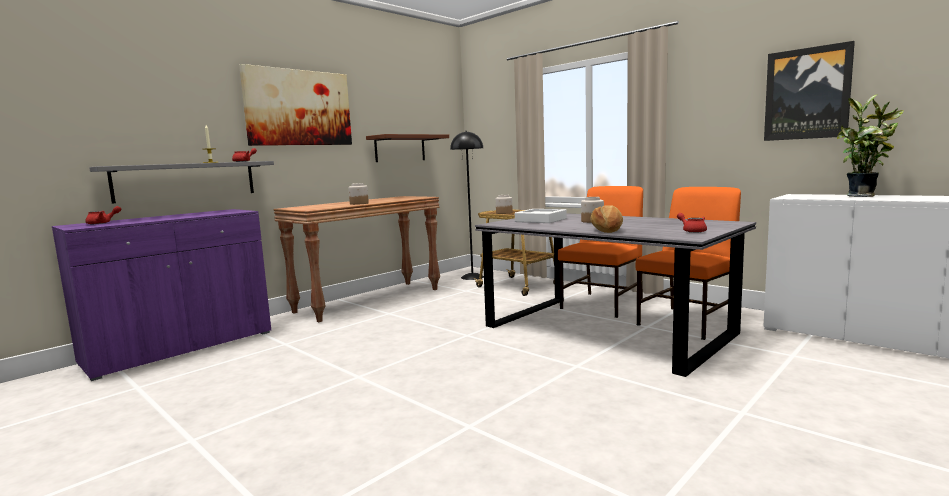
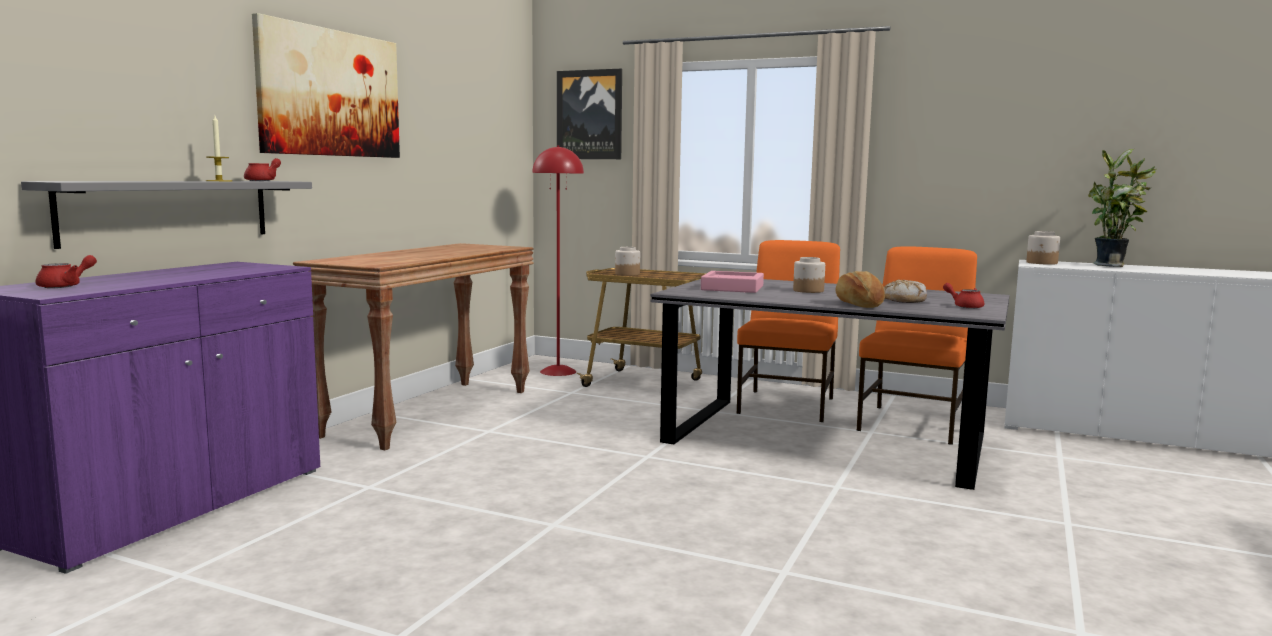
camera: 20 degrees left, 0 degrees up
jar [348,183,369,205] -> jar moved to [1026,231,1060,265]
brown shelf [366,134,449,162] -> none
black floor lamp [450,131,484,280] -> red floor lamp [532,145,584,376]
white tray [515,209,567,223] -> pink tray [701,271,764,293]
picture [764,41,855,141] -> picture moved to [557,69,622,159]
none -> bread [884,279,927,303]

